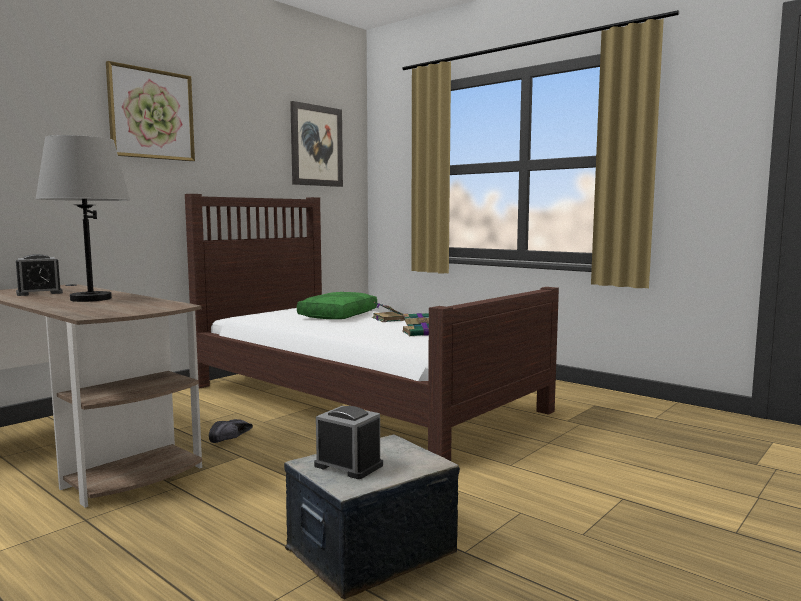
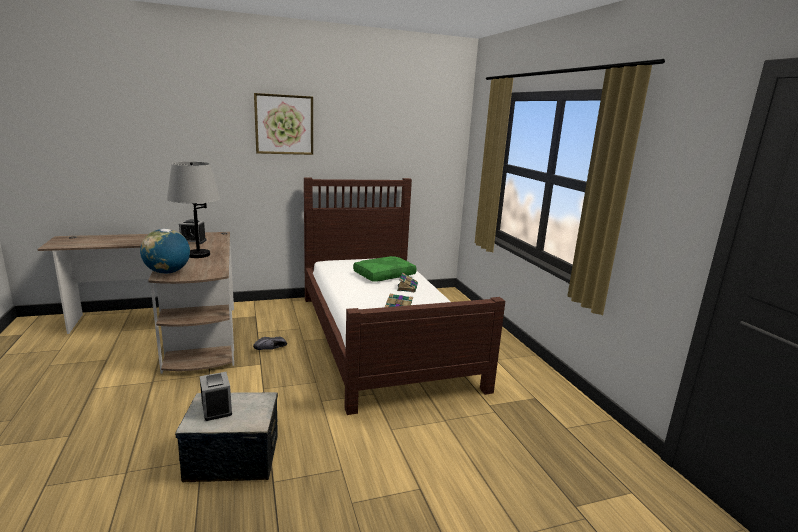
camera: 30 degrees right, 10 degrees up
picture [290,101,343,187] -> none
none -> globe [140,229,190,274]

